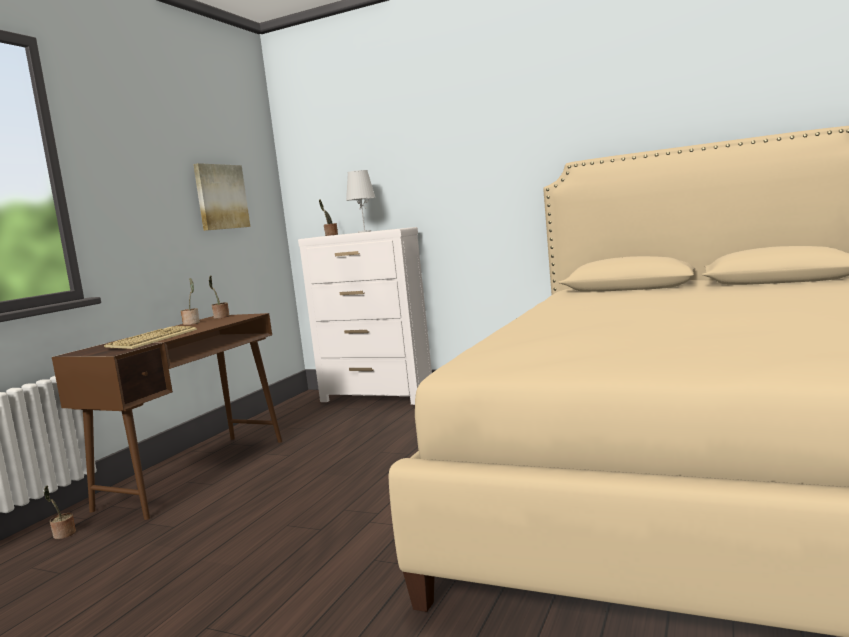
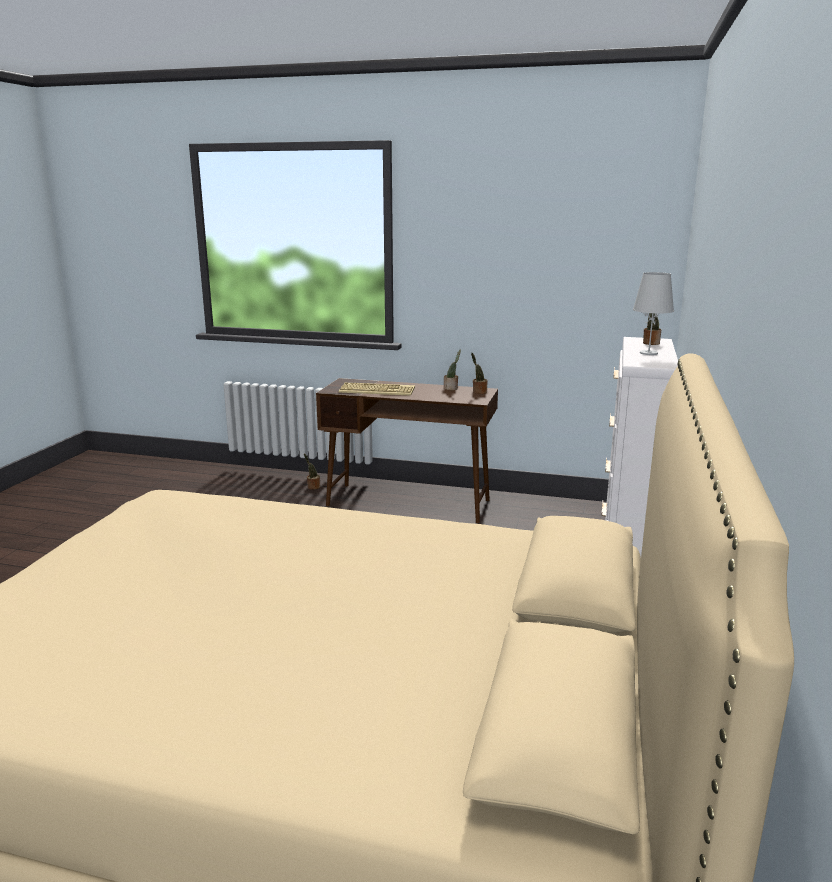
camera: 80 degrees right, 10 degrees up
picture [193,163,250,231] -> none

